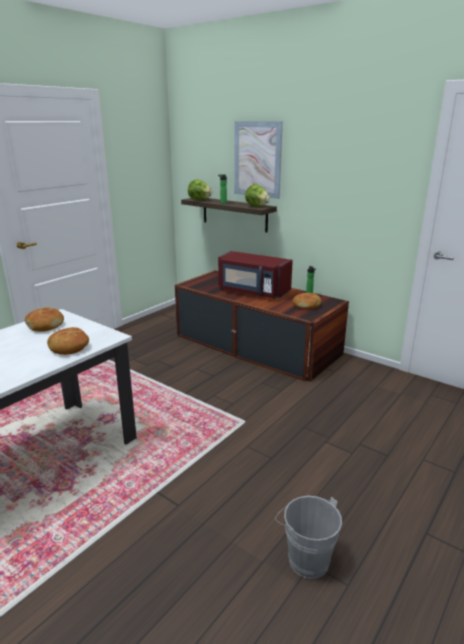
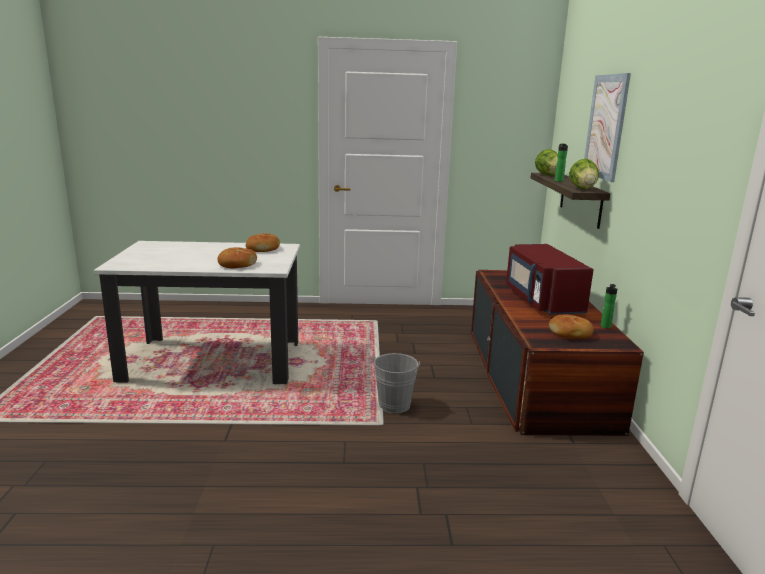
camera: 50 degrees right, 5 degrees down
grey bucket [275,496,342,579] -> grey bucket moved to [373,353,420,413]

